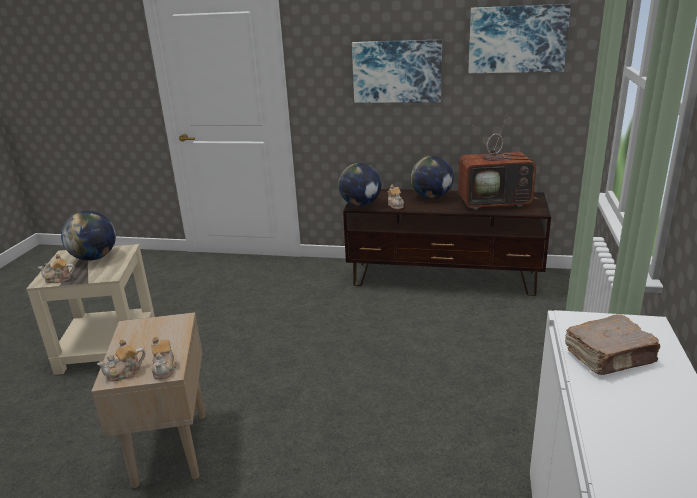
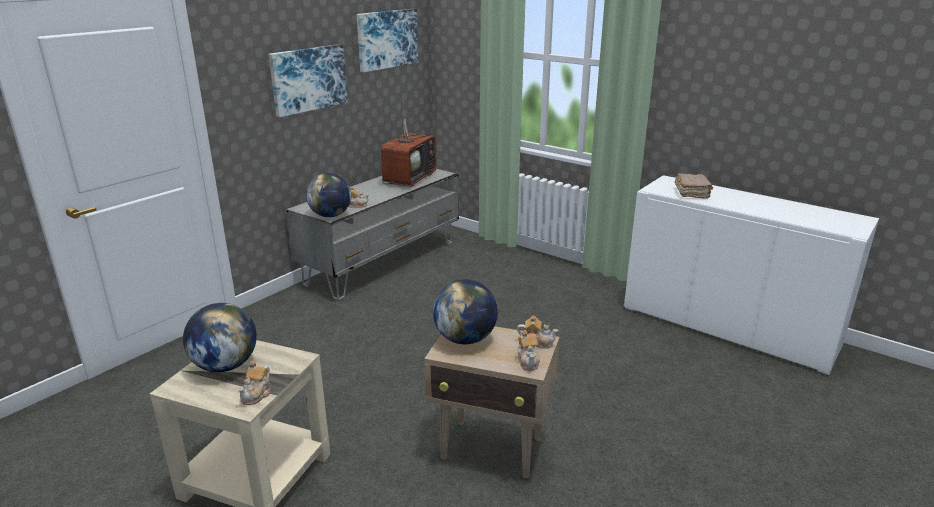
camera: 65 degrees left, 0 degrees up
brown tv stand [343,189,551,296] -> grey tv stand [286,169,459,300]
globe [411,156,453,199] -> globe moved to [433,279,498,344]

